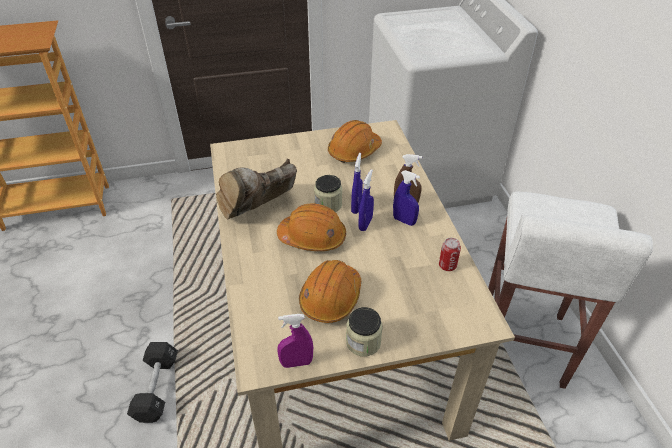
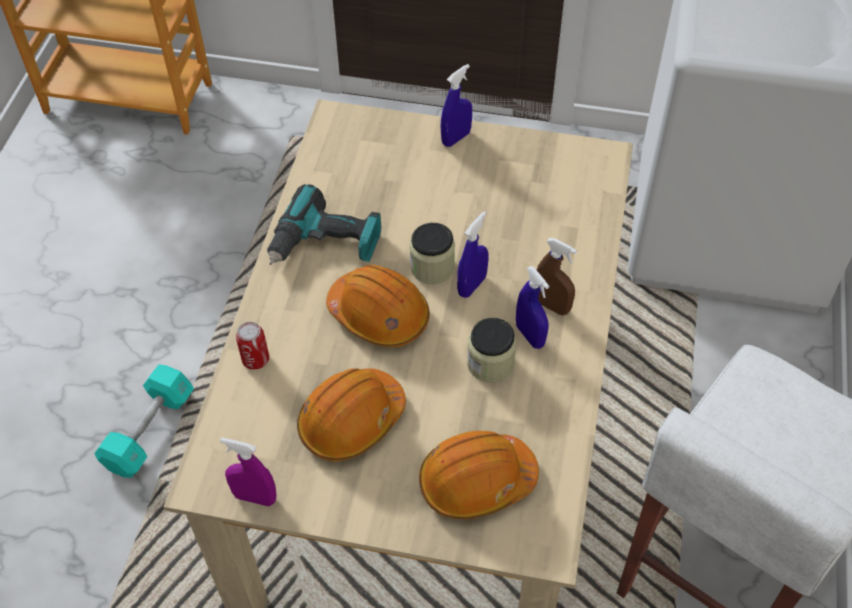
camera: 25 degrees right, 10 degrees up
black dumbbell [127,342,178,423] -> turquoise dumbbell [94,364,194,478]
brown boot [216,159,297,219] -> power drill [267,184,381,265]
orange hard hat [328,120,382,163] -> orange hard hat moved to [419,431,539,519]
jar [346,307,383,356] -> jar moved to [467,318,516,383]
blue spray bottle [358,169,374,231] -> blue spray bottle moved to [441,64,472,147]
can [439,238,461,271] -> can moved to [236,322,269,370]

